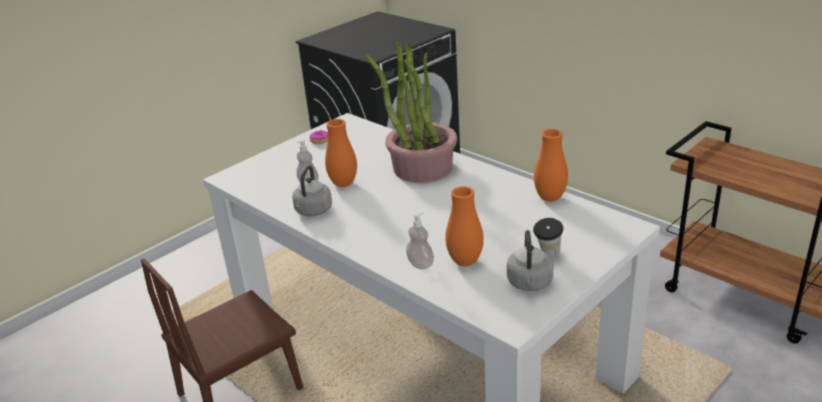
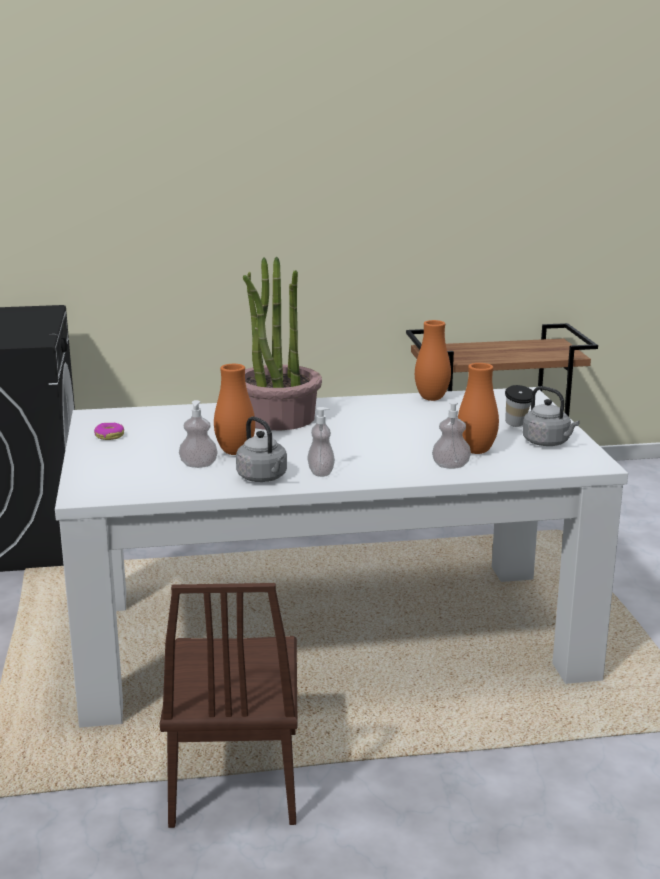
camera: 55 degrees left, 10 degrees down
none -> soap dispenser [307,407,335,477]

